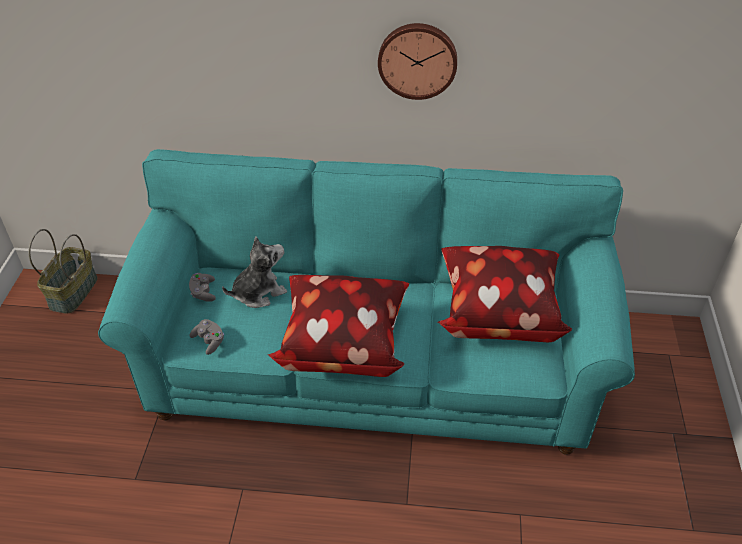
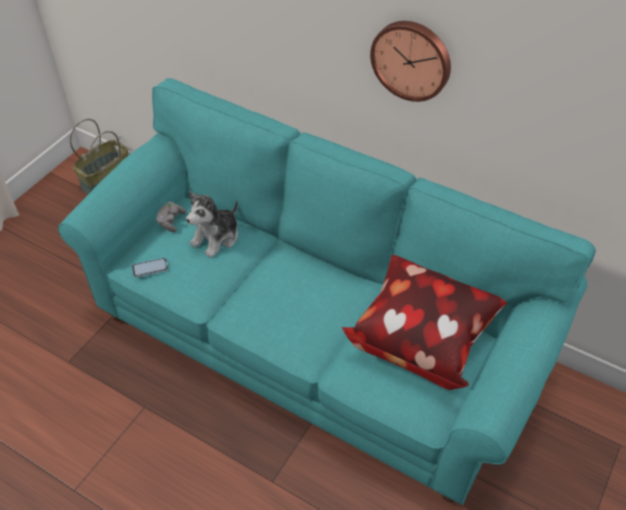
camera: 25 degrees right, 5 degrees up
grey game controller [189,319,224,355] -> phone [132,258,168,278]
plush toy [222,236,287,308] -> plush toy turned 135 degrees clockwise [186,191,238,258]
pillow [268,275,409,377] -> none

